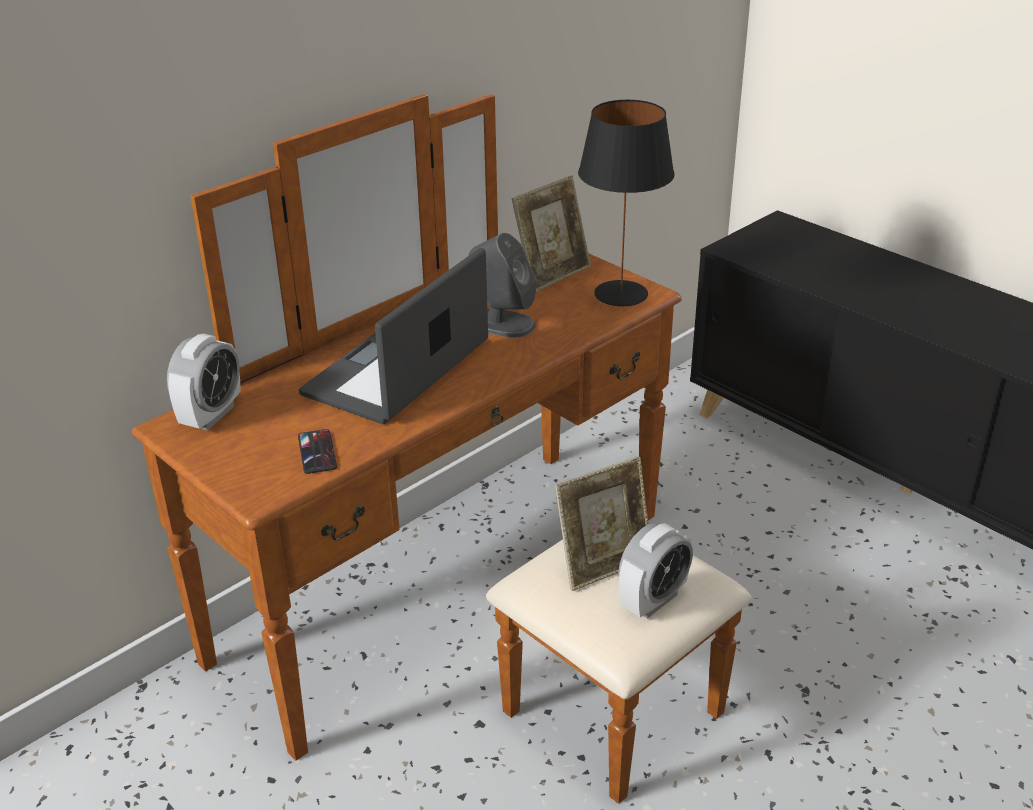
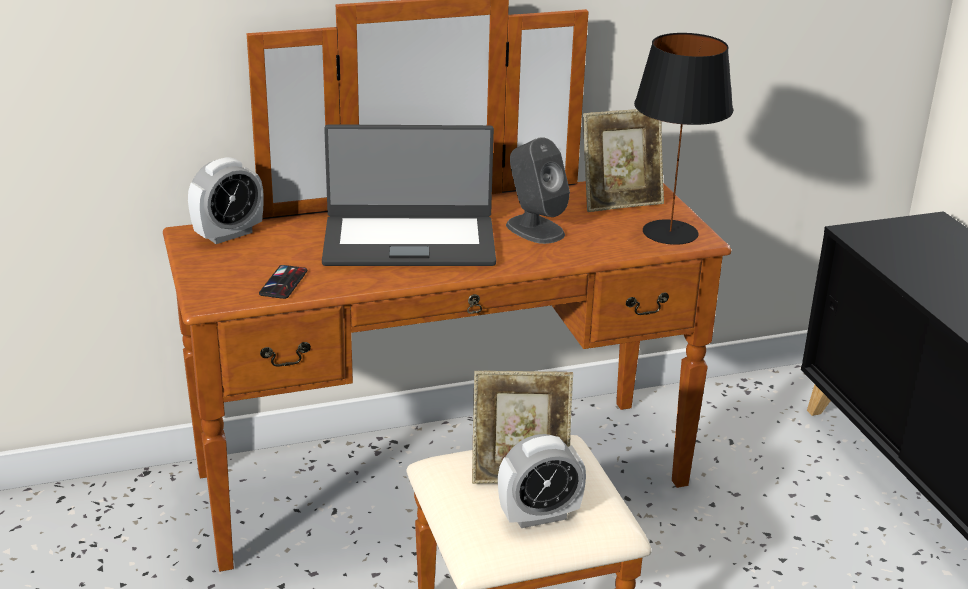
camera: 25 degrees right, 5 degrees down
laptop [299,248,488,424] -> laptop turned 150 degrees counterclockwise [322,124,496,266]

